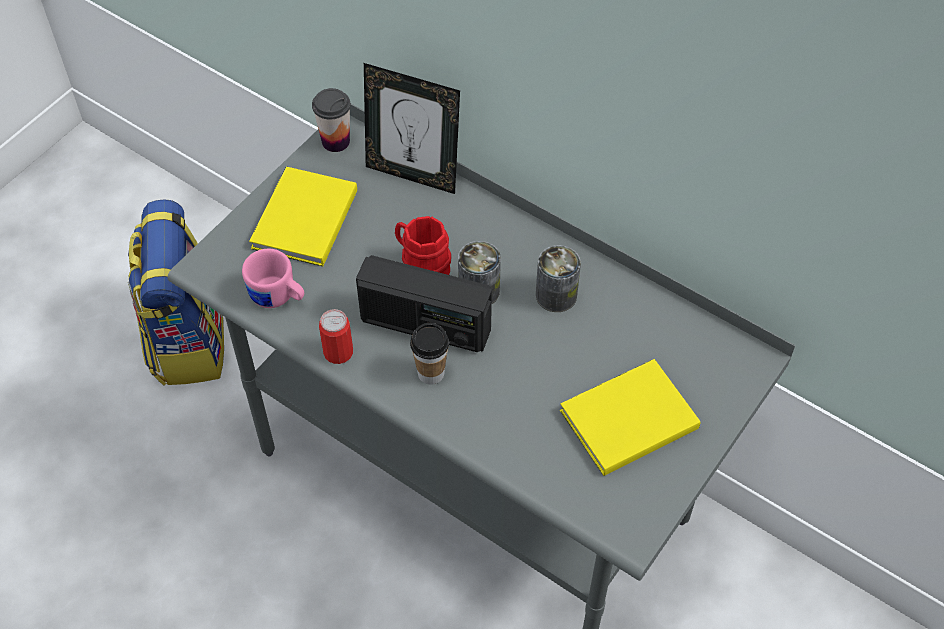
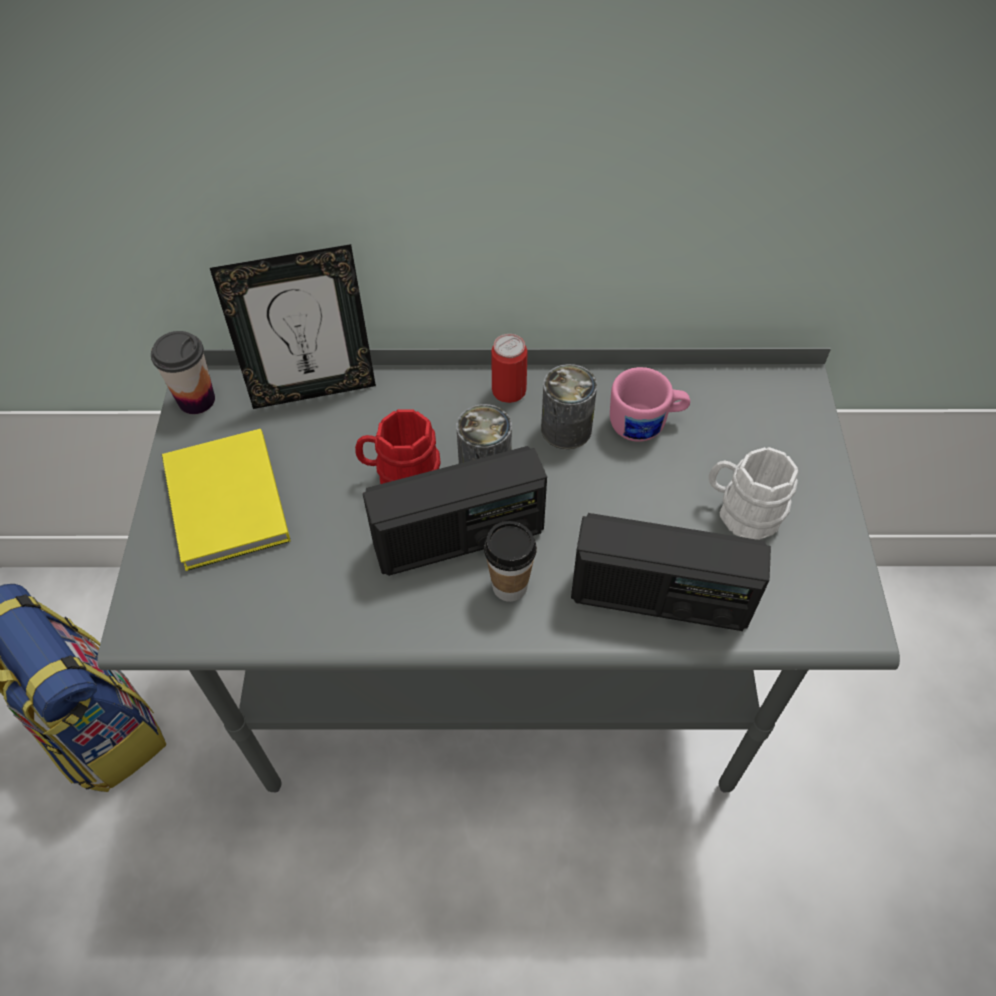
camera: 35 degrees left, 0 degrees up
pink mug [242,249,304,308] -> pink mug moved to [610,367,690,442]
can [319,309,353,364] -> can moved to [491,334,528,403]
yellow book [560,359,701,476] -> white mug [709,447,798,540]
none -> radio [571,513,771,631]

